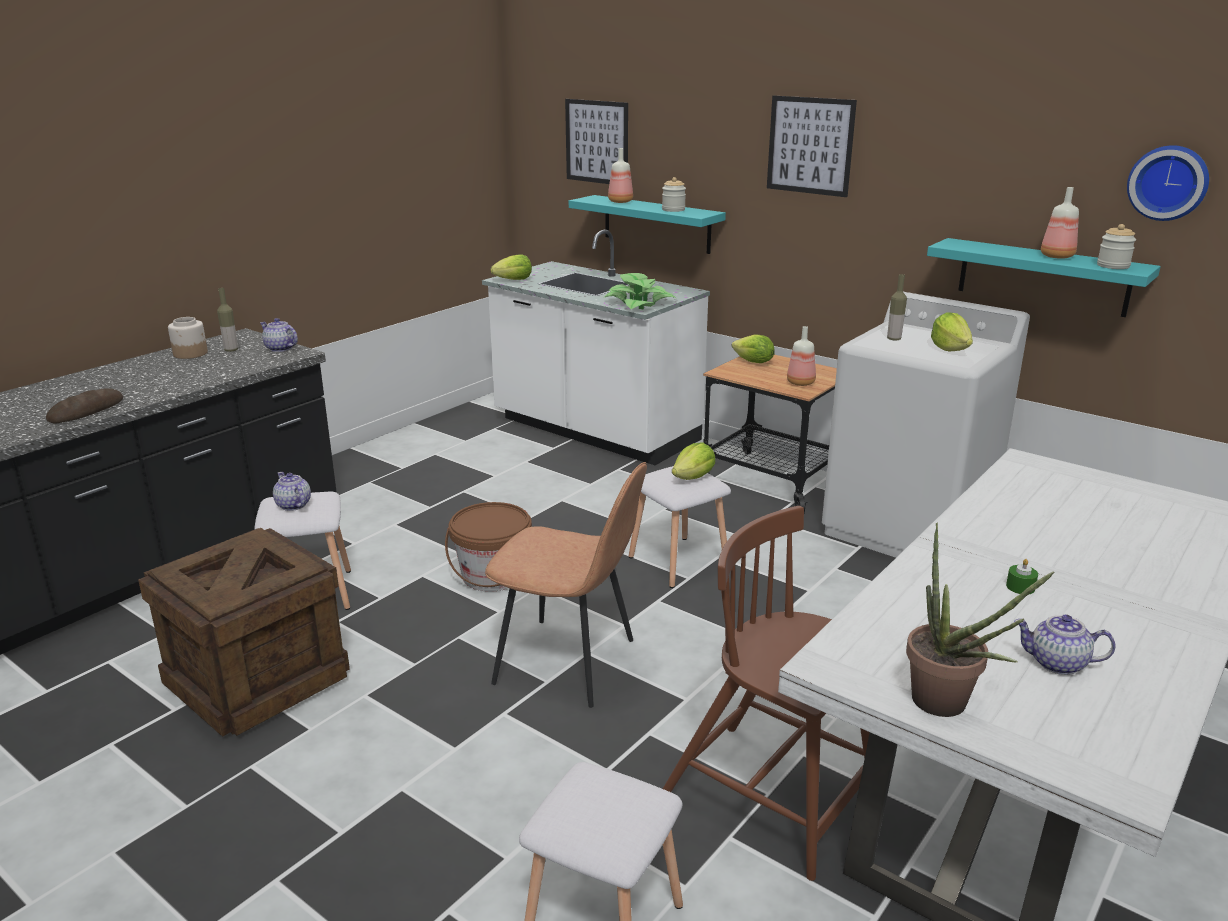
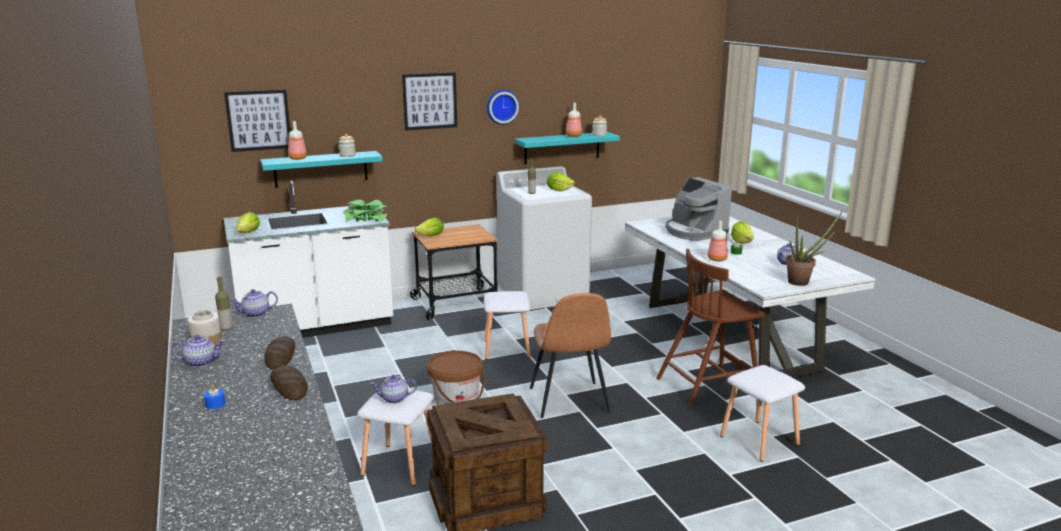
camera: 60 degrees left, 5 degrees down
brown chair [485,462,647,708] -> brown chair turned 120 degrees clockwise [530,293,611,418]
lettuce [672,442,716,480] -> lettuce moved to [731,221,754,244]
bottle [787,326,816,386] -> bottle moved to [708,220,728,261]
wall clock [1127,145,1209,221] -> wall clock moved to [487,90,519,125]
none -> teapot [171,335,225,367]
none -> blue candle [204,385,225,409]
none -> bread [264,336,295,370]
none -> coffee machine [665,177,732,240]

